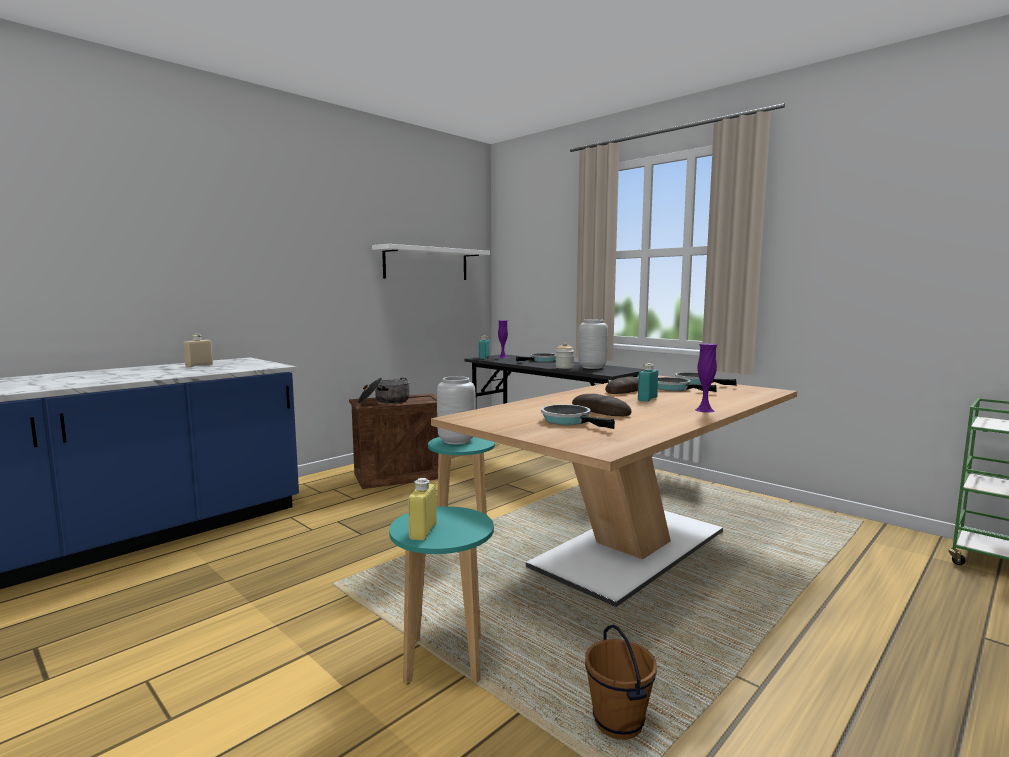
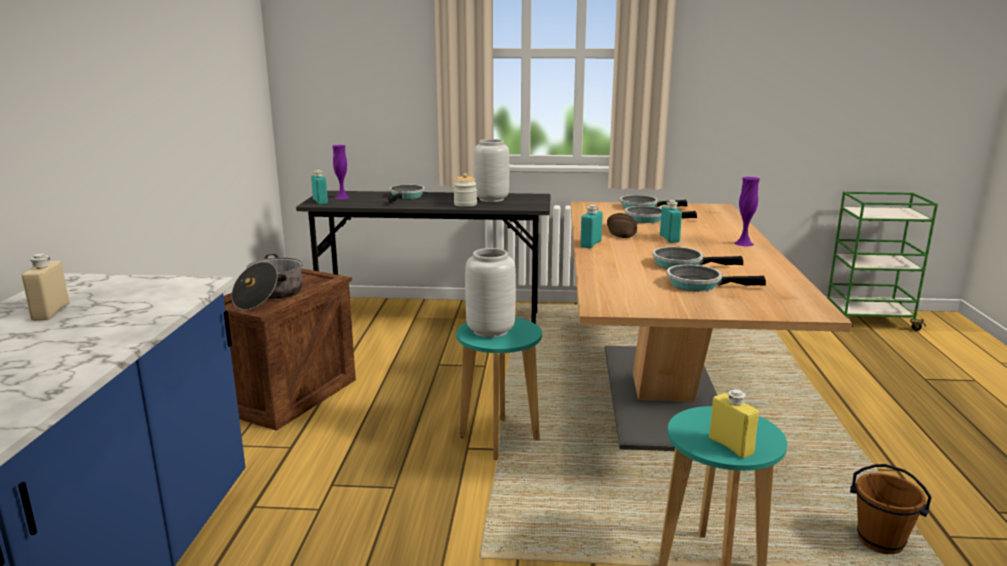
camera: 40 degrees left, 10 degrees up
white shelf [372,244,490,280] -> none
bread [572,394,632,417] -> frying pan [652,247,743,269]
none -> turquoise bottle [580,205,603,248]

